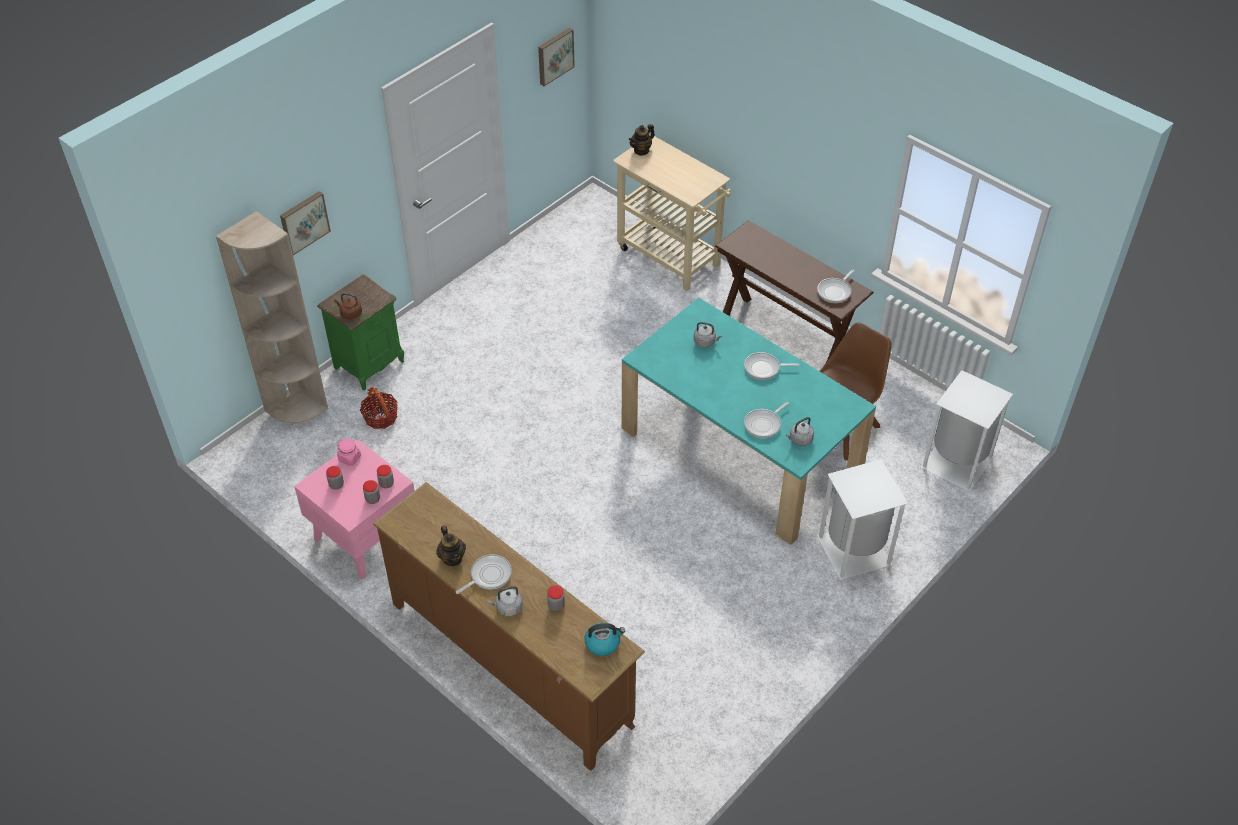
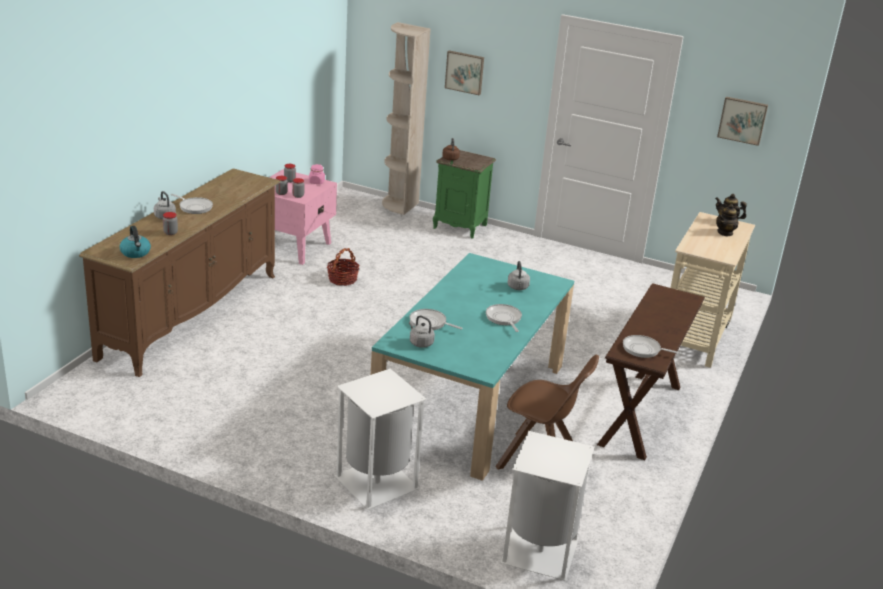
camera: 70 degrees right, 20 degrees down
basket [360,387,398,429] -> basket moved to [327,248,359,286]
teapot [436,525,466,566] -> teapot moved to [716,204,740,236]

